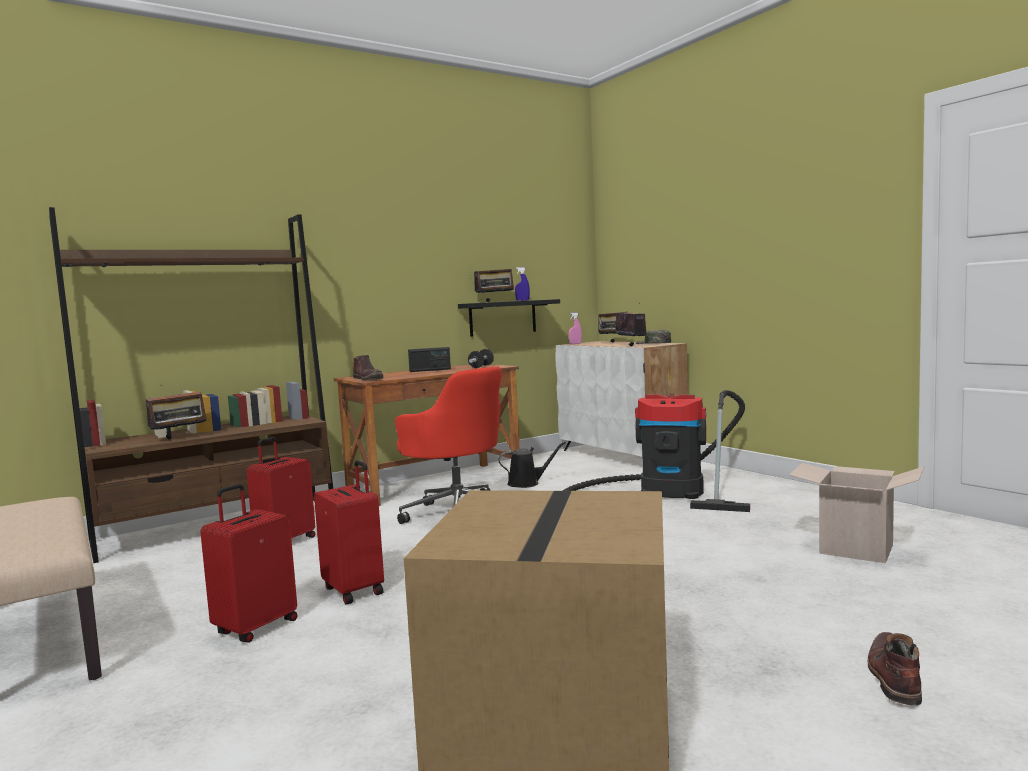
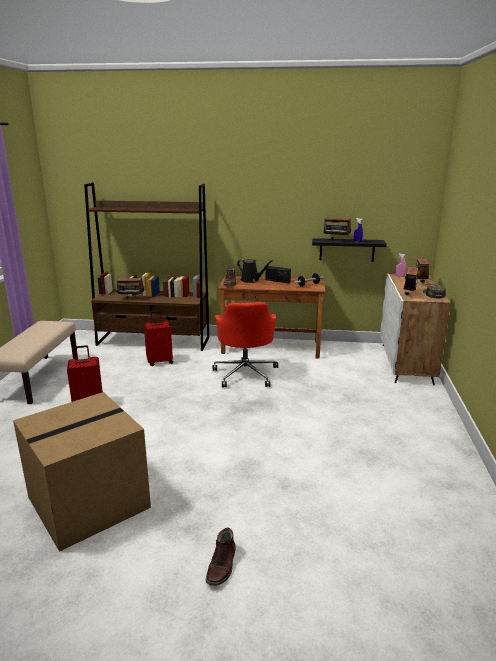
camera: 40 degrees right, 15 degrees up
red suitcase [314,460,384,604] -> none
black watering can [499,442,566,488] -> black watering can moved to [237,259,273,283]
vacuum cleaner [563,390,750,512] -> none
cardboard box [789,463,924,563] -> none
brown boot [868,632,922,706] -> brown boot turned 135 degrees clockwise [206,528,236,586]

